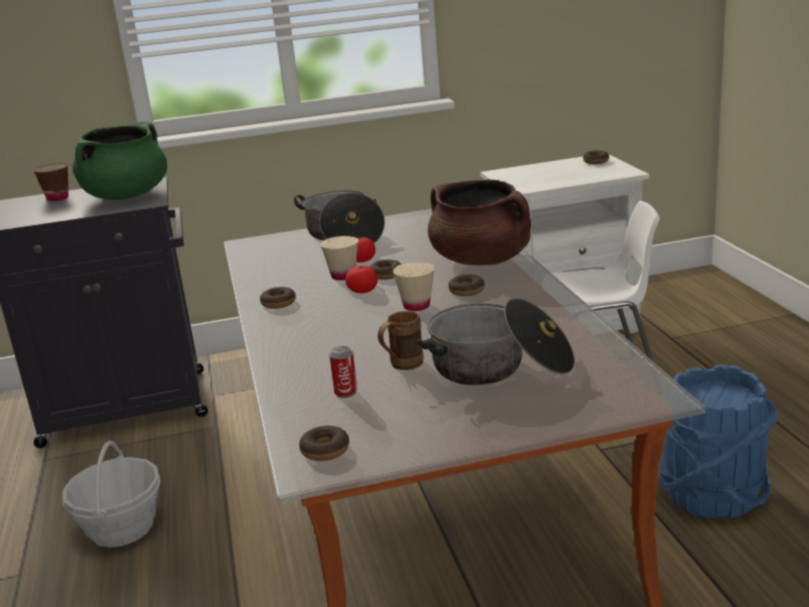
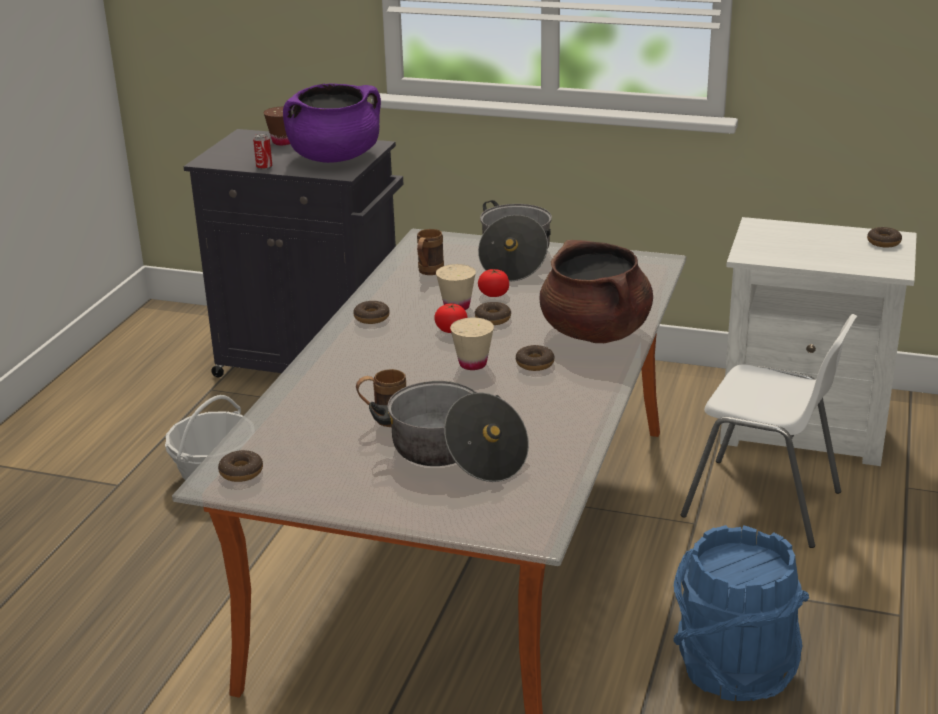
camera: 30 degrees right, 5 degrees up
green cooking pot [72,122,167,200] -> purple cooking pot [283,83,381,163]
can [329,346,357,398] -> can moved to [253,134,272,170]
none -> brown mug [417,229,444,275]

